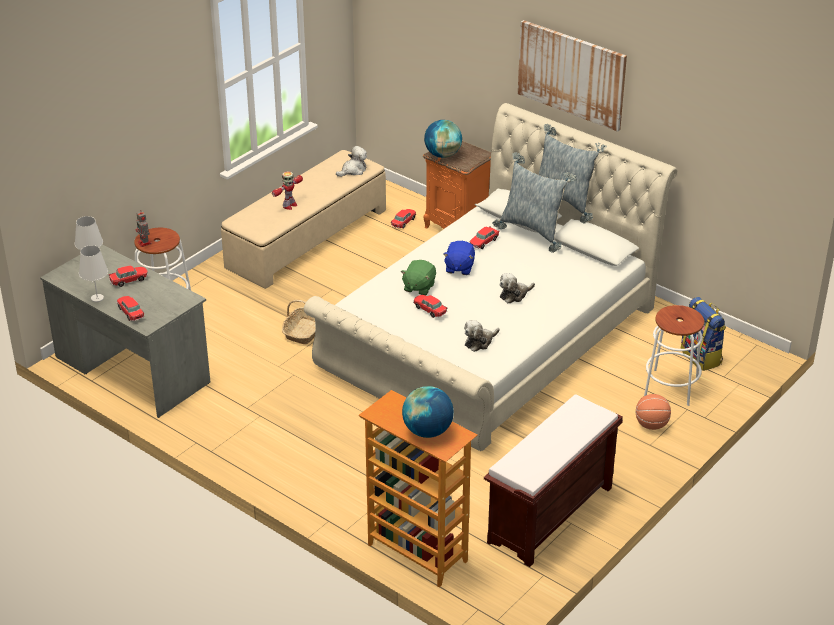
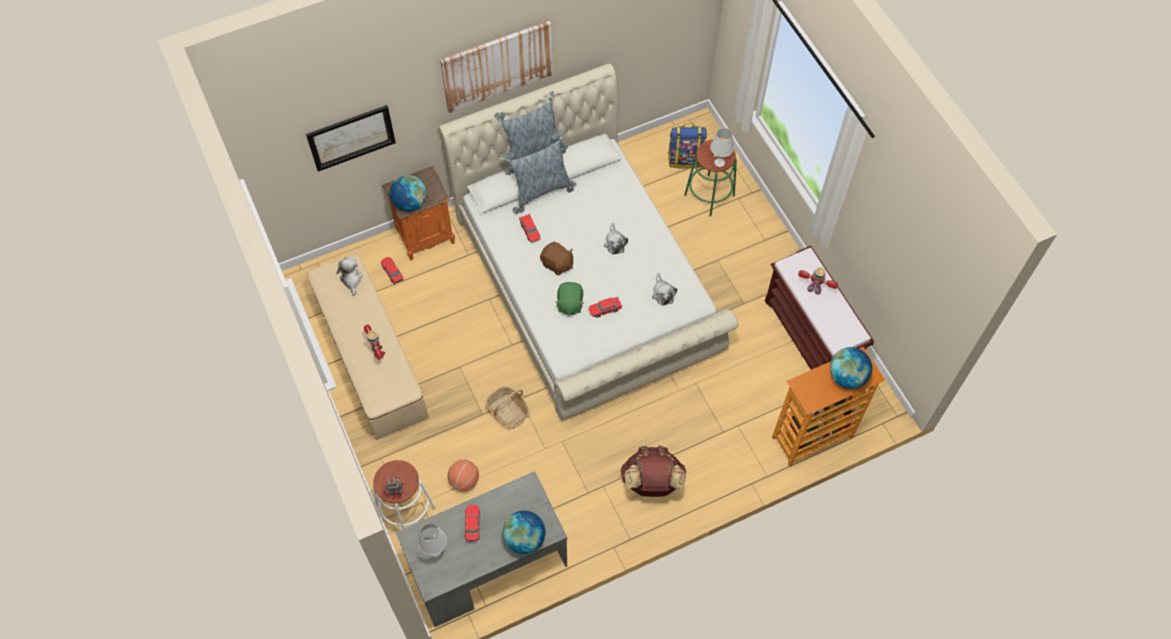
camera: 65 degrees left, 25 degrees up
white table lamp [79,245,108,302] -> white table lamp moved to [710,128,734,167]
toy car [117,296,144,321] -> globe [503,511,545,554]
green plush toy [401,260,436,295] -> green plush toy turned 45 degrees clockwise [556,282,584,316]
blue plush toy [443,241,475,275] -> brown plush toy [540,242,573,276]
basketball [636,394,671,430] -> basketball moved to [448,460,479,491]
white stool [644,305,704,406] -> green stool [684,139,737,217]
none -> picture [306,105,396,172]
none -> brown backpack [620,446,686,497]
none -> toy robot [798,267,838,295]

